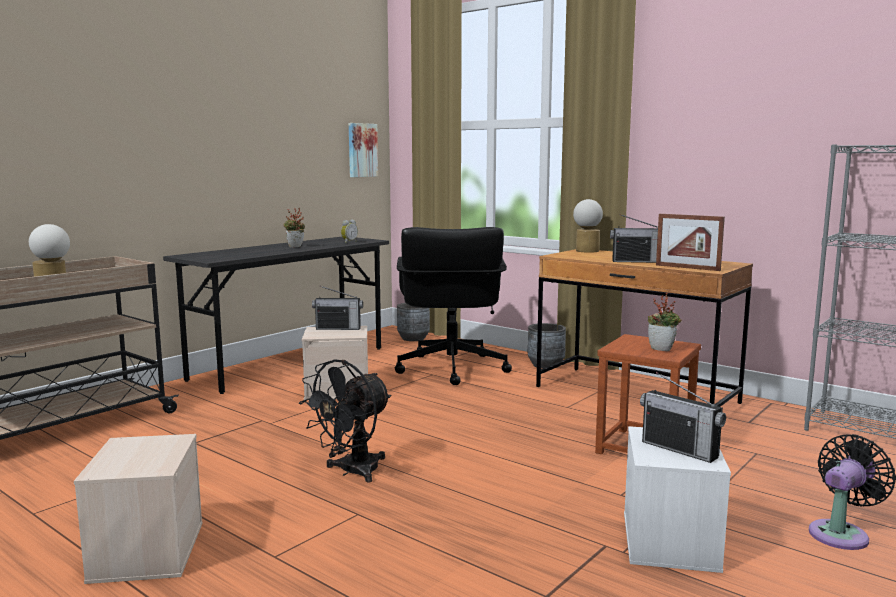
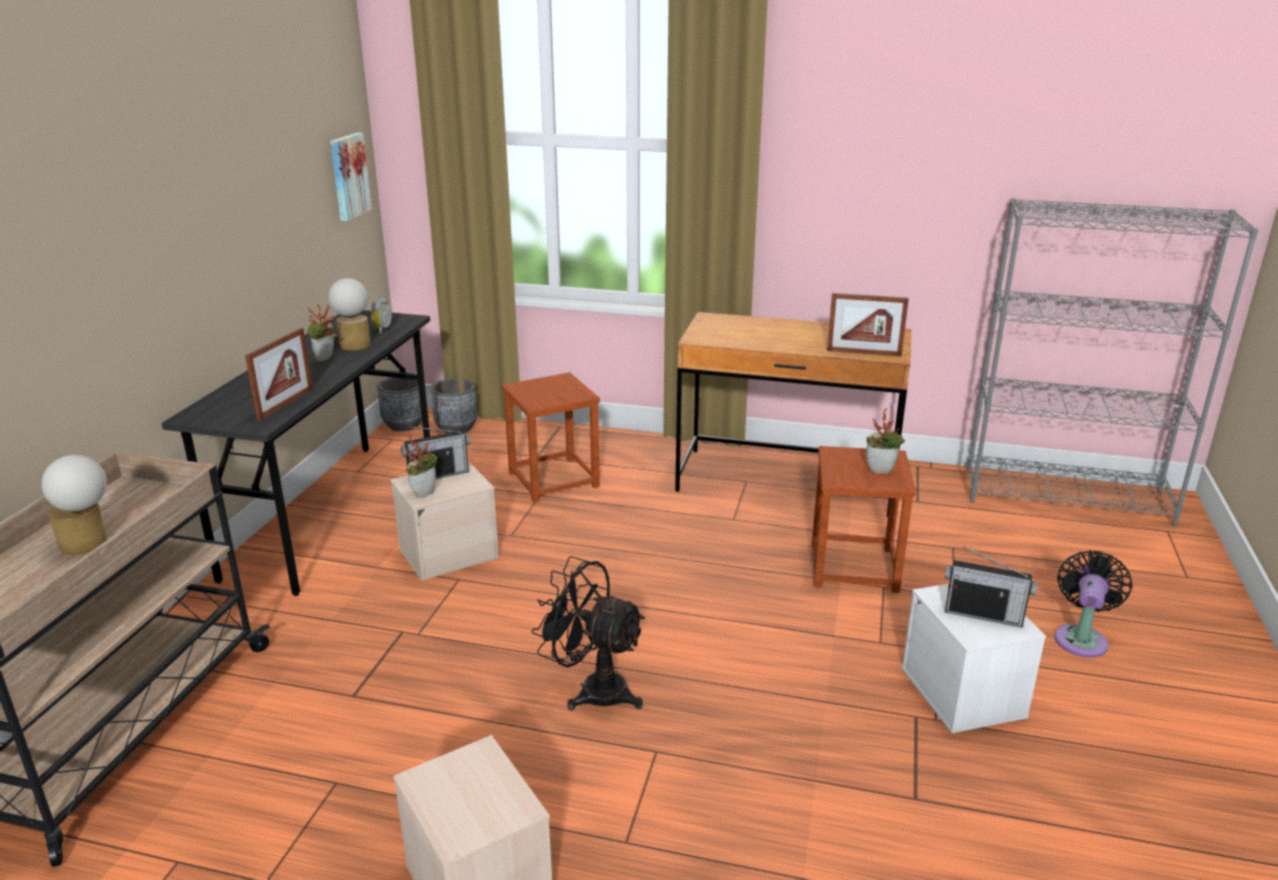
camera: 25 degrees left, 15 degrees up
black fan [299,359,392,483] -> black fan turned 105 degrees clockwise [532,556,645,710]
black office chair [395,227,512,385] -> brown stool [502,372,600,503]
grey planter [528,323,566,369] -> grey planter moved to [377,377,422,432]
table lamp [573,199,603,253] -> table lamp moved to [328,278,371,351]
radio [610,214,658,263] -> none
none -> picture frame [245,328,313,420]
none -> potted plant [406,435,438,498]

